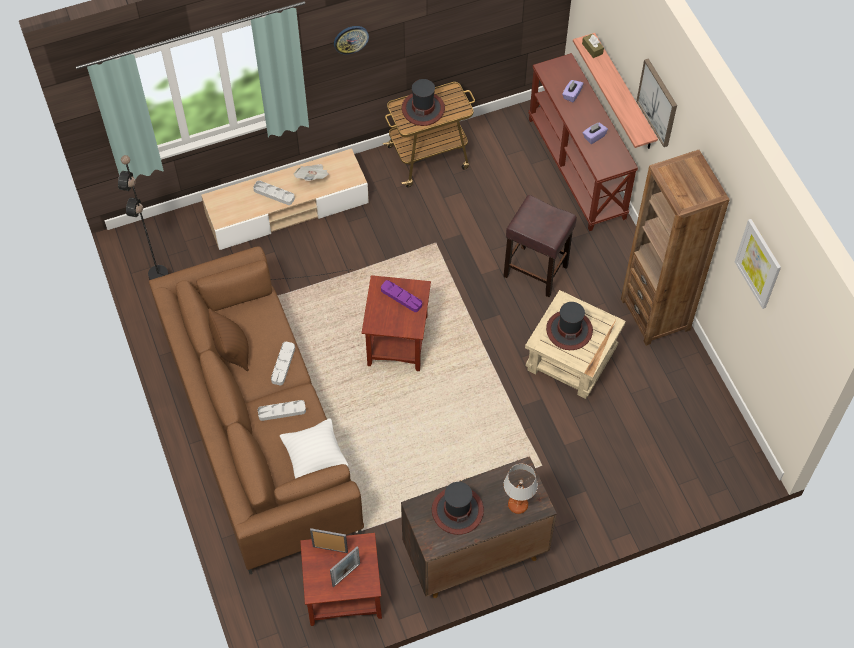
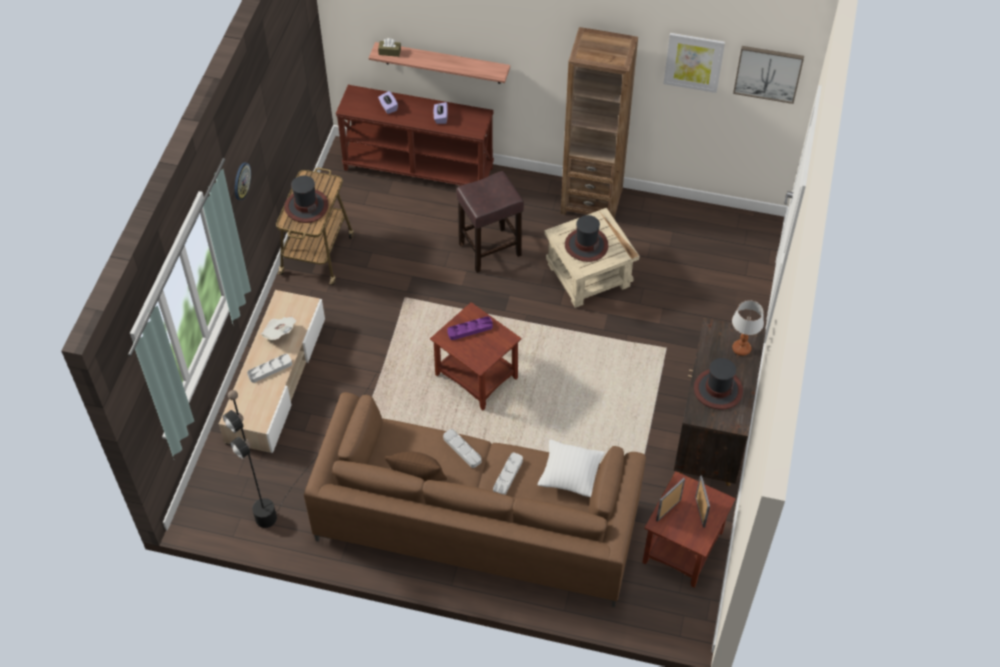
camera: 55 degrees left, 5 degrees down
picture [636,58,677,147] -> picture moved to [733,46,804,104]

